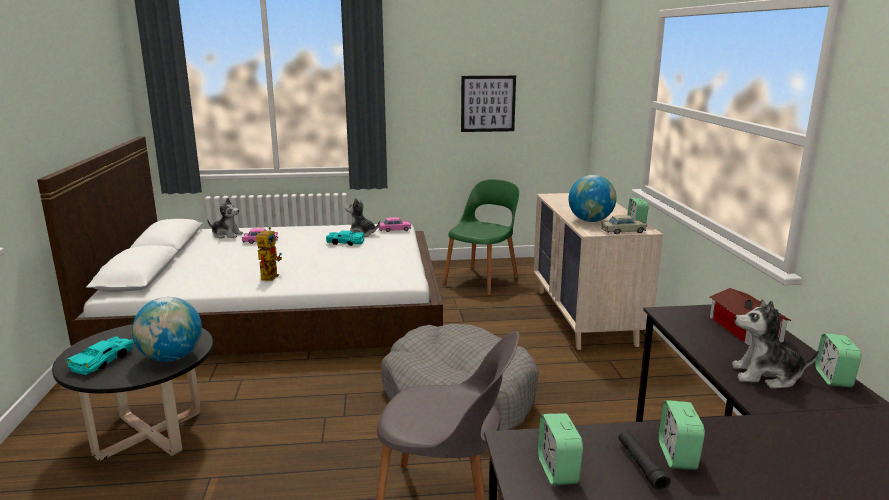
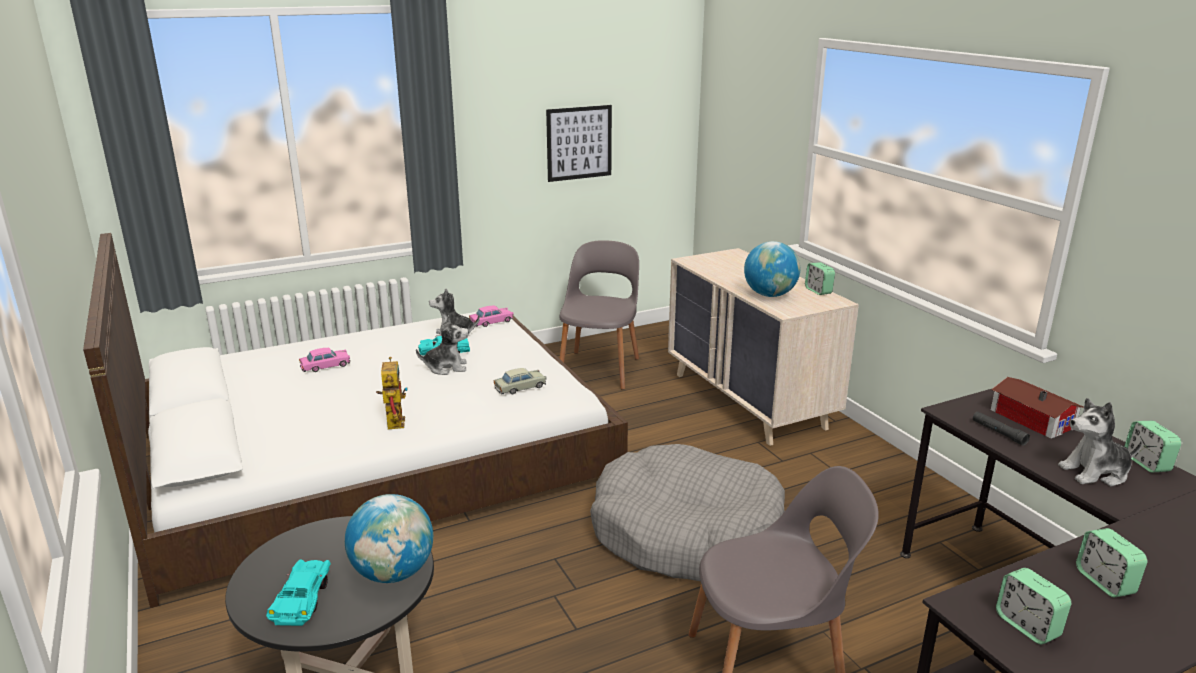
camera: 20 degrees left, 5 degrees up
plush toy [207,198,243,239] -> plush toy moved to [416,315,469,375]
green chair [443,179,519,296] -> grey chair [559,240,639,390]
beige toy car [601,215,647,234] -> beige toy car moved to [493,368,547,394]
black flashlight [619,431,671,492] -> black flashlight moved to [973,412,1030,446]

